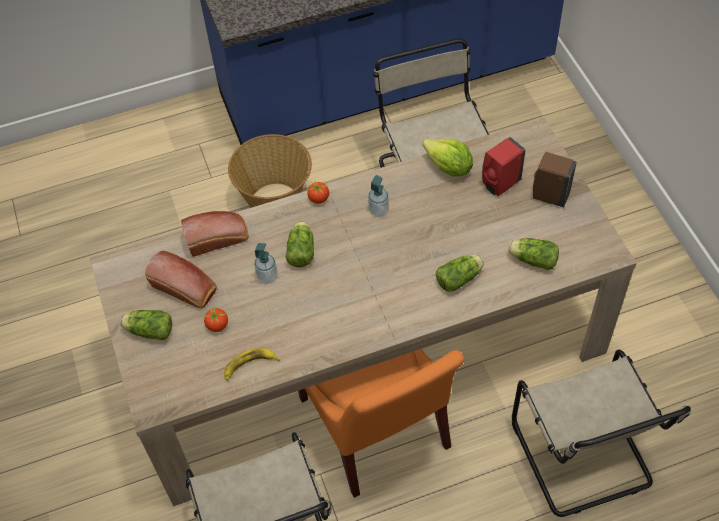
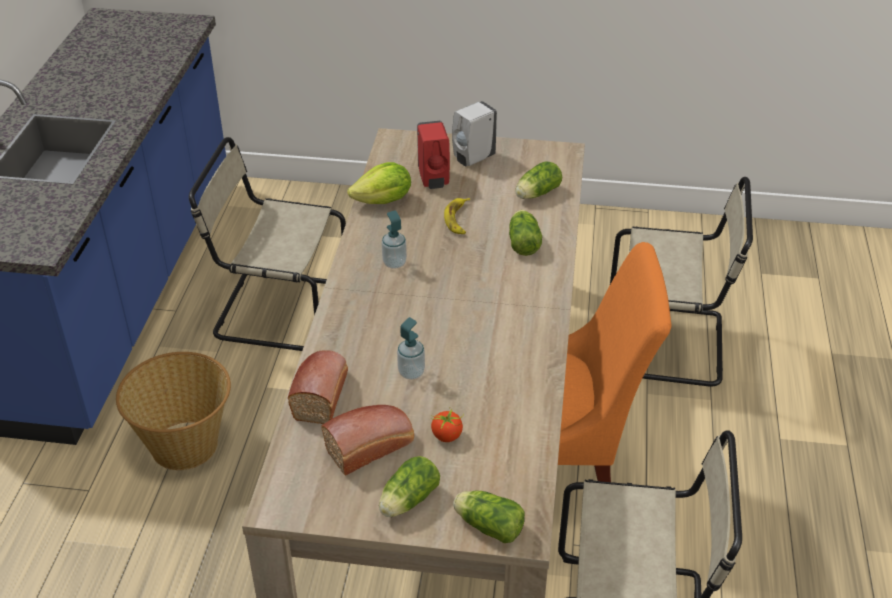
camera: 65 degrees left, 15 degrees down
banana [224,348,280,381] -> banana moved to [444,198,470,234]
lettuce [285,221,314,267] -> lettuce moved to [453,490,525,543]
tomato [307,180,329,204] -> none
brown soap dispenser [533,152,577,207] -> white soap dispenser [452,101,497,166]

